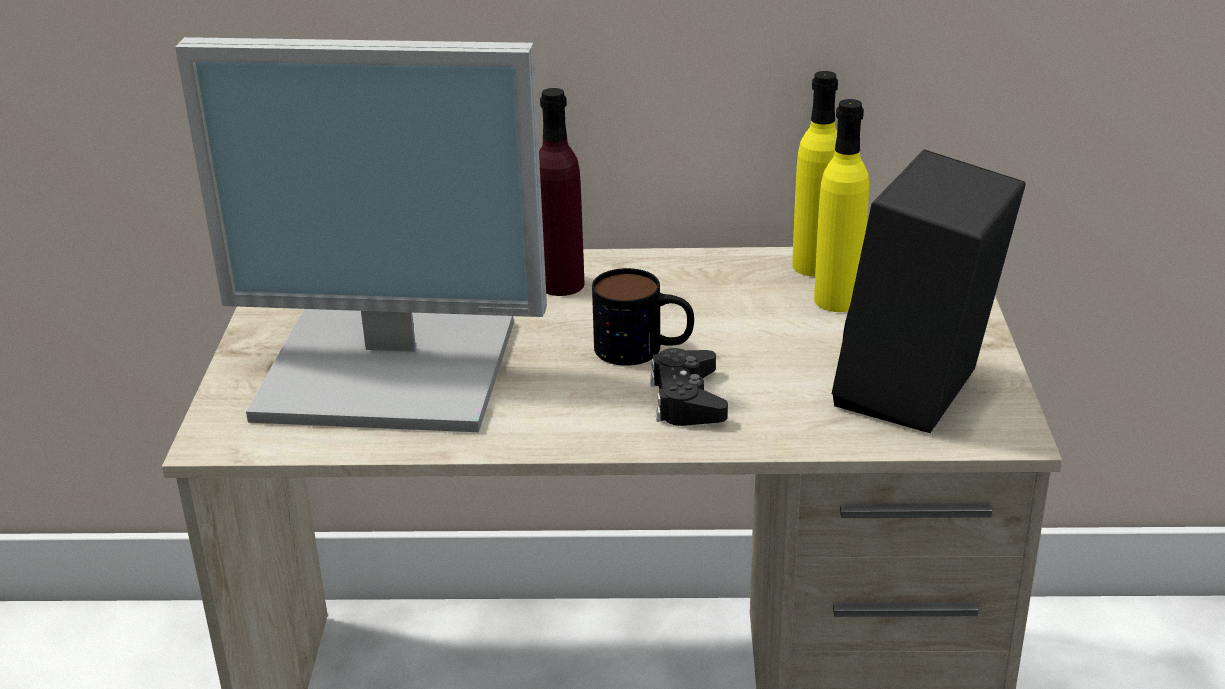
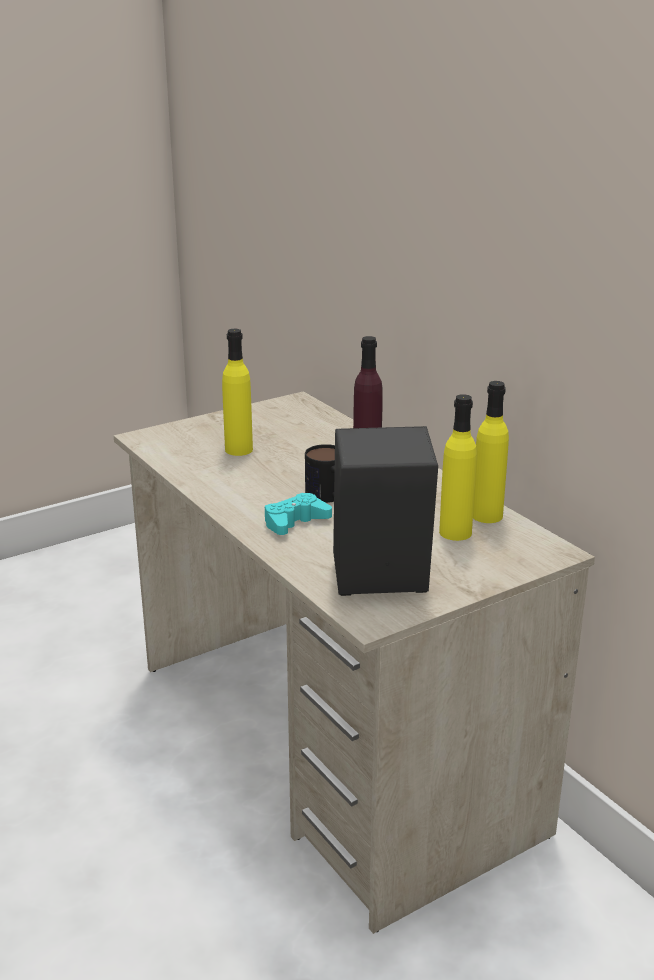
camera: 55 degrees right, 5 degrees down
monitor [175,37,547,432] -> yellow bottle [222,329,253,456]
black game controller [650,348,728,426] -> turquoise game controller [265,493,332,535]

